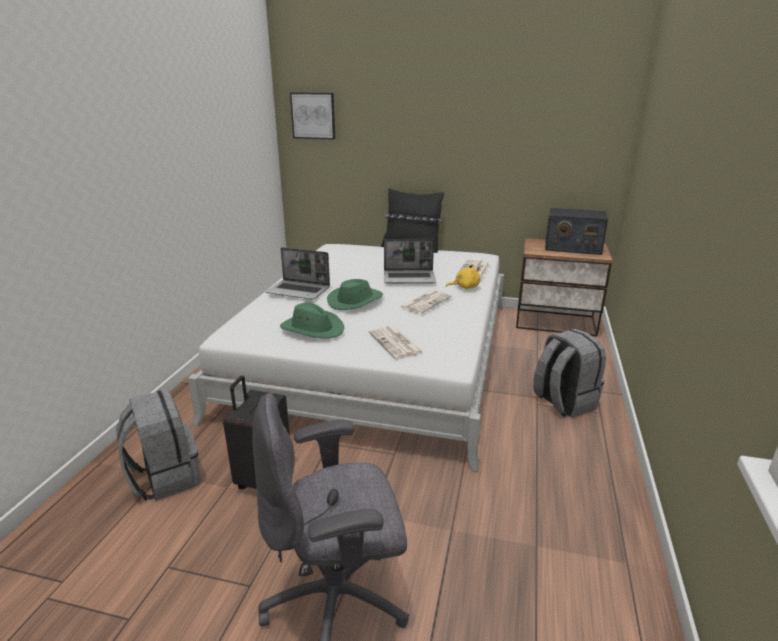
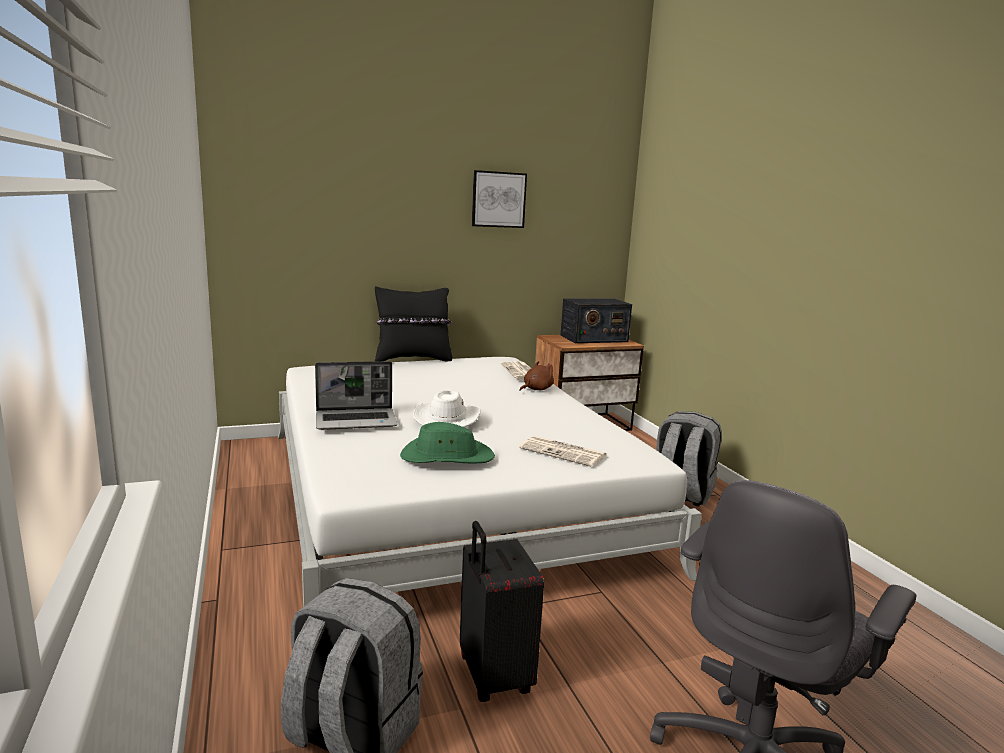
camera: 35 degrees left, 10 degrees down
picture [290,92,335,140] -> picture moved to [472,170,527,228]
green hat [327,279,383,310] -> white hat [413,390,481,427]
laptop [384,239,436,283] -> none
newspaper [399,290,452,314] -> none
yellow plush toy [446,264,480,289] -> brown plush toy [520,361,554,391]

